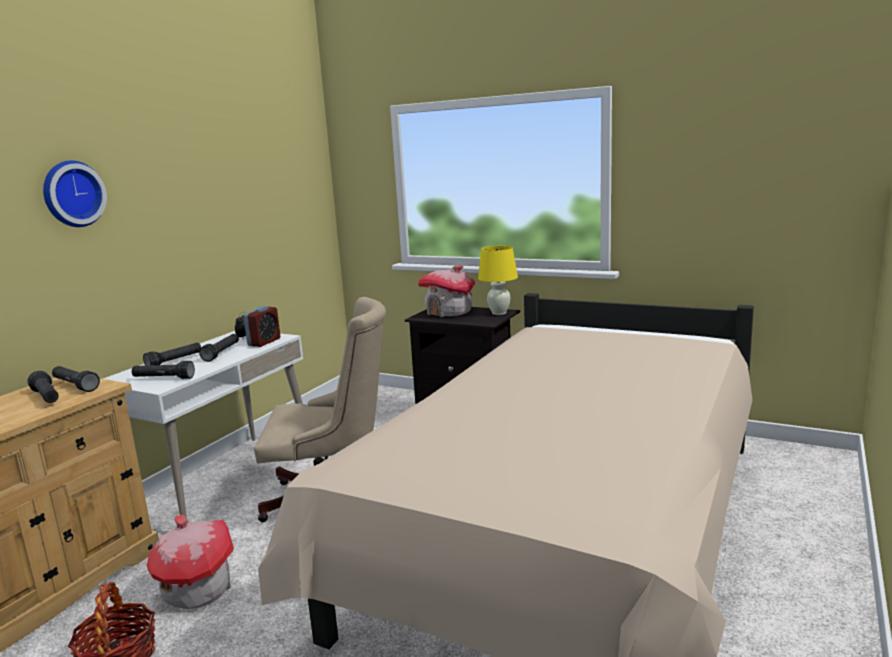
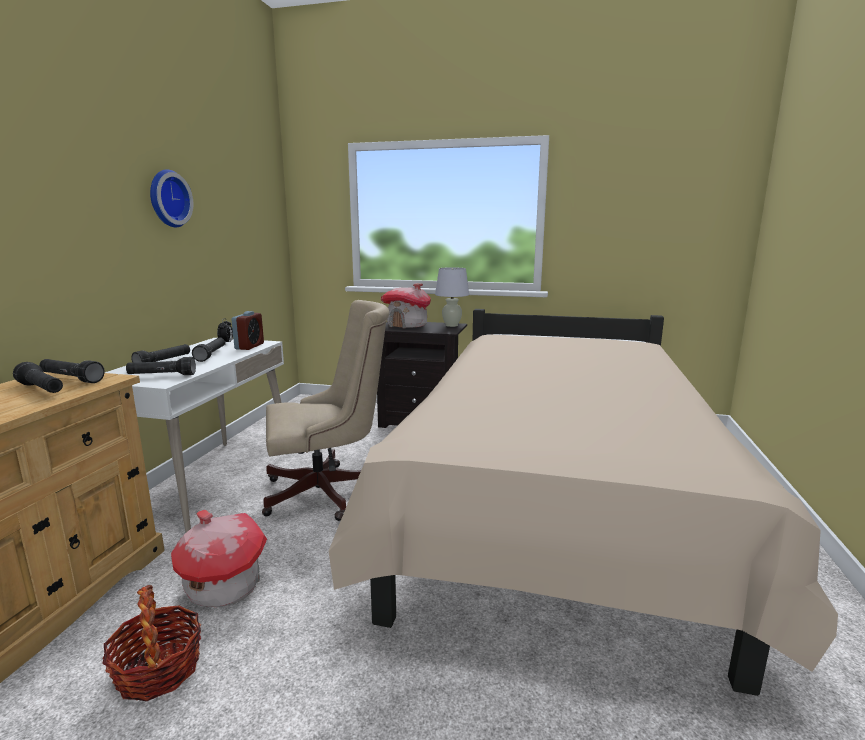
camera: 15 degrees left, 0 degrees up
wall clock [43,160,107,227] -> wall clock moved to [150,169,193,227]
yellow table lamp [478,246,518,315] -> white table lamp [435,267,469,327]

